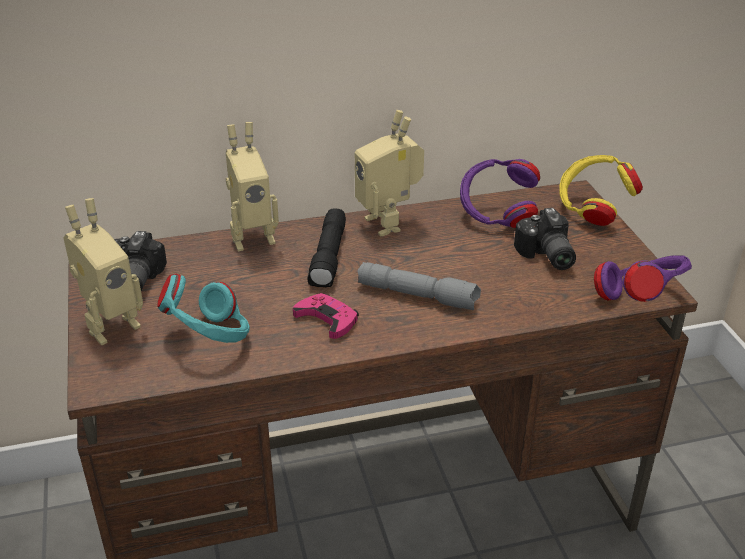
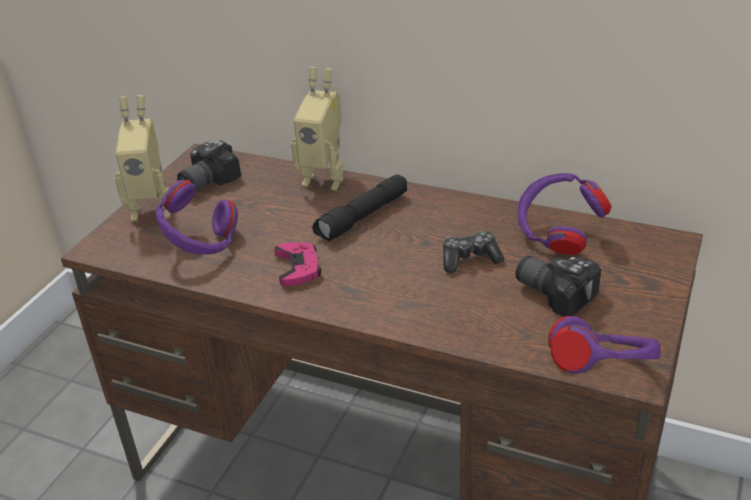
camera: 40 degrees right, 0 degrees up
turquoise headphones [157,273,250,343] -> purple headphones [156,179,238,255]
toy robot [355,110,424,236] -> none
grey flashlight [358,262,481,310] -> none
camera [514,208,576,270] -> camera turned 105 degrees clockwise [515,256,601,317]
yellow headphones [559,155,643,226] -> none
none -> game controller [443,231,504,273]

